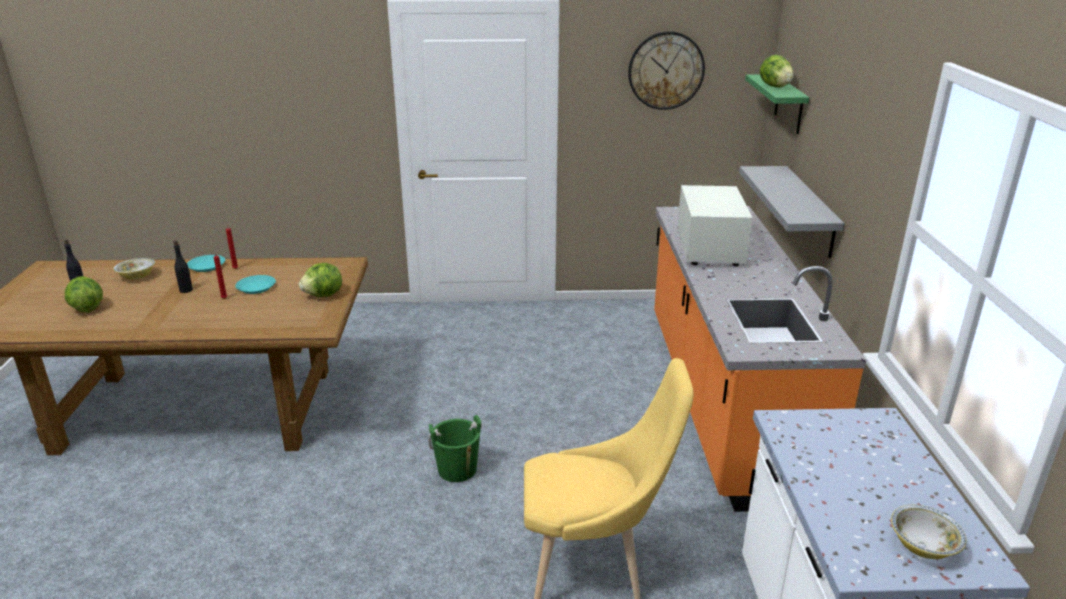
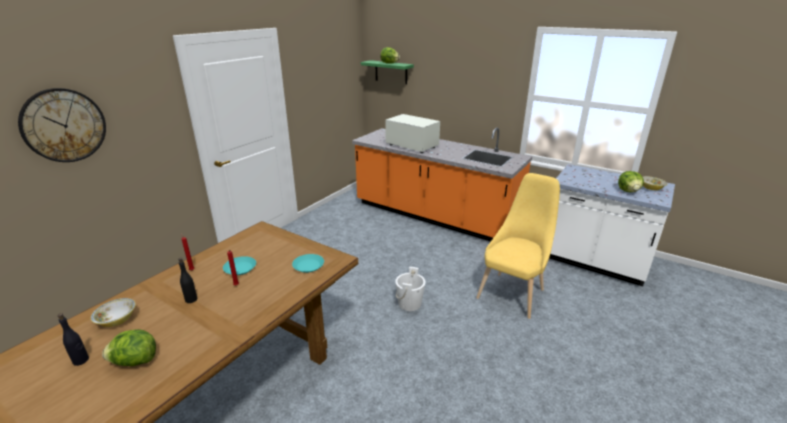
camera: 55 degrees left, 0 degrees up
turquoise plate [187,255,225,272] -> turquoise plate moved to [292,254,324,273]
lettuce [298,263,342,297] -> lettuce moved to [618,171,644,192]
green bucket [428,415,482,482] -> white bucket [395,267,425,311]
wall clock [628,31,705,110] -> wall clock moved to [18,88,106,162]
grey shelf [739,166,845,258] -> none

